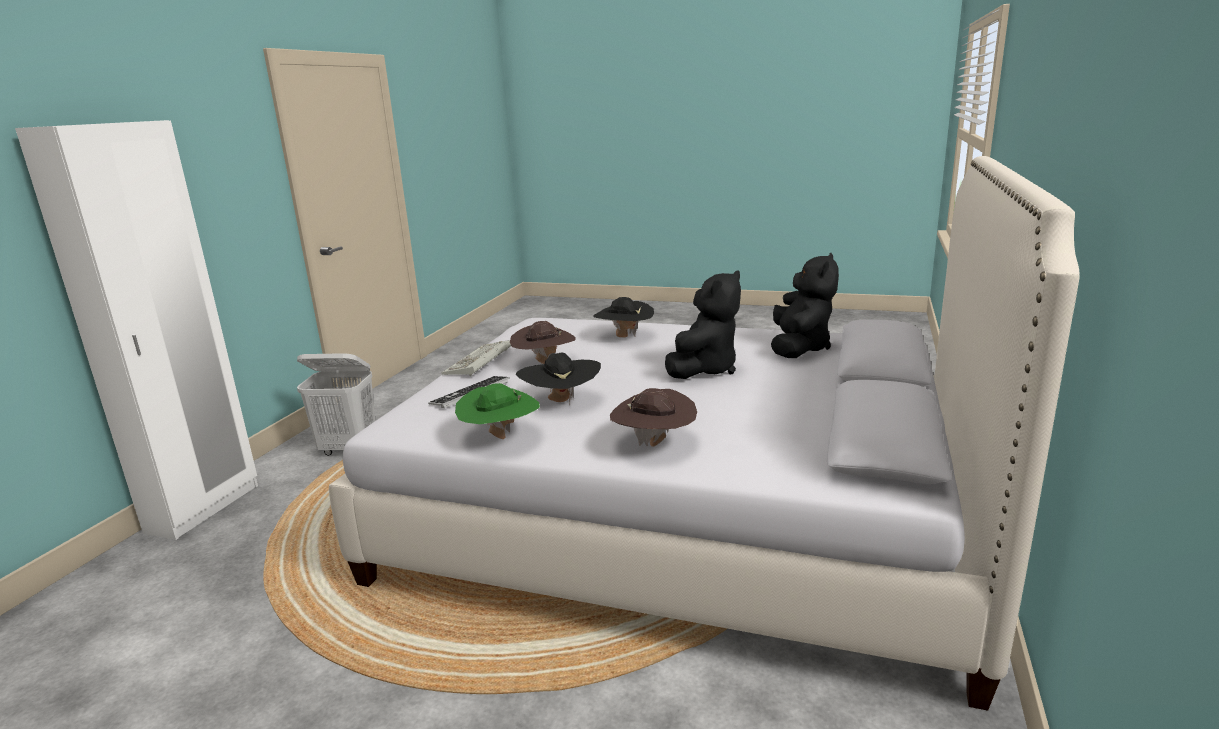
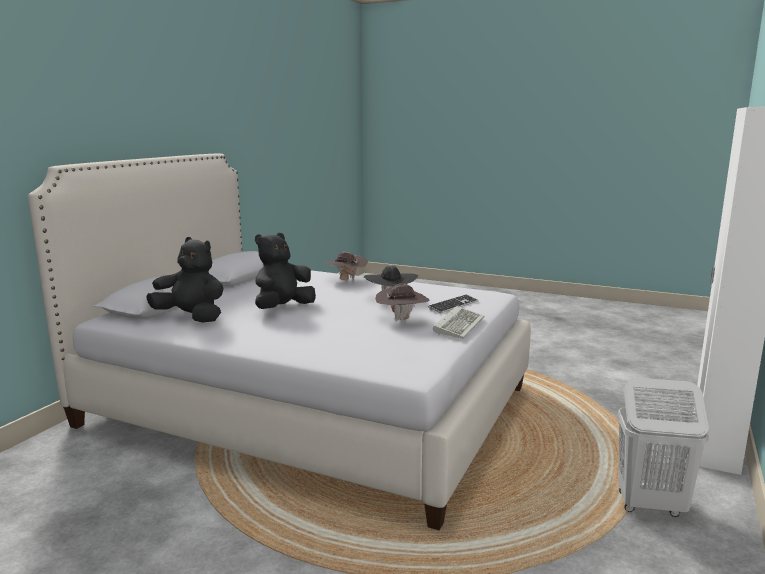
camera: 175 degrees left, 5 degrees down
green hat [455,383,540,439] -> none
black hat [593,297,654,338] -> none
black plush toy [771,253,839,358] -> black plush toy turned 90 degrees clockwise [146,237,224,323]

